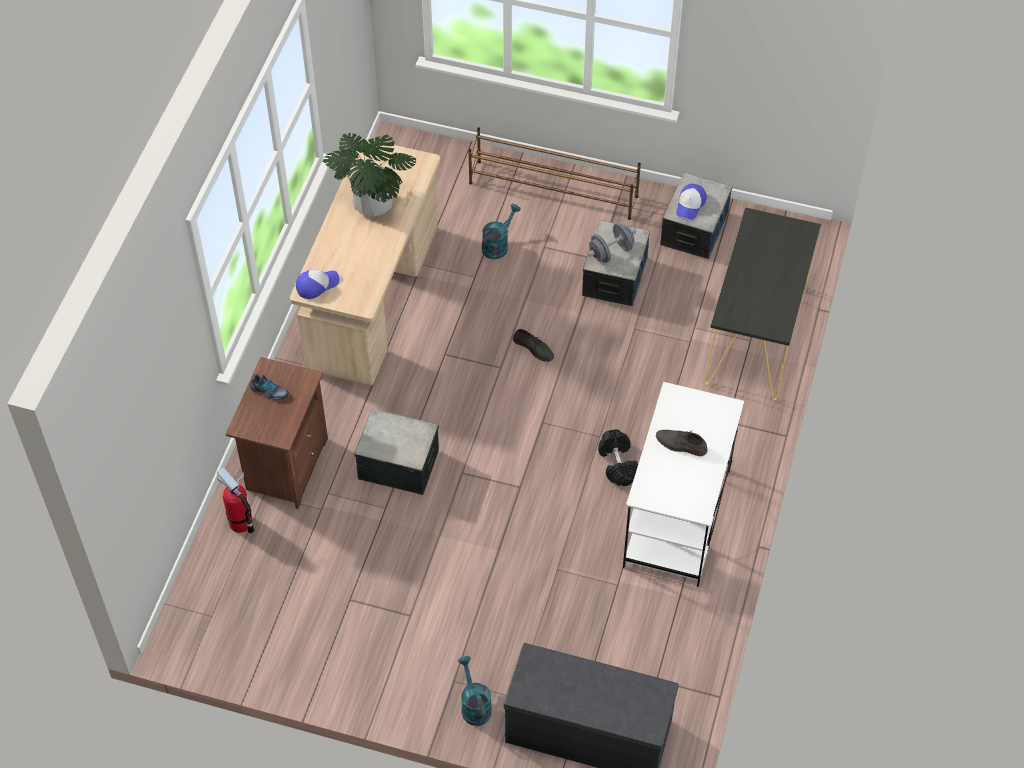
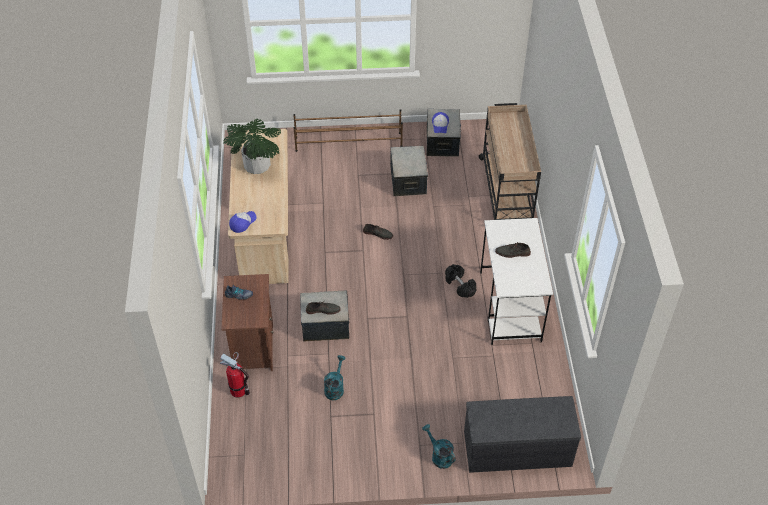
camera: 20 degrees left, 5 degrees down
turquoise watering can [482,204,521,259] -> turquoise watering can moved to [324,355,346,400]
grey dumbbell [587,223,636,263] -> none
black console table [705,207,821,401] -> beige cart [479,103,541,223]
none -> grey shoe [306,302,341,315]

